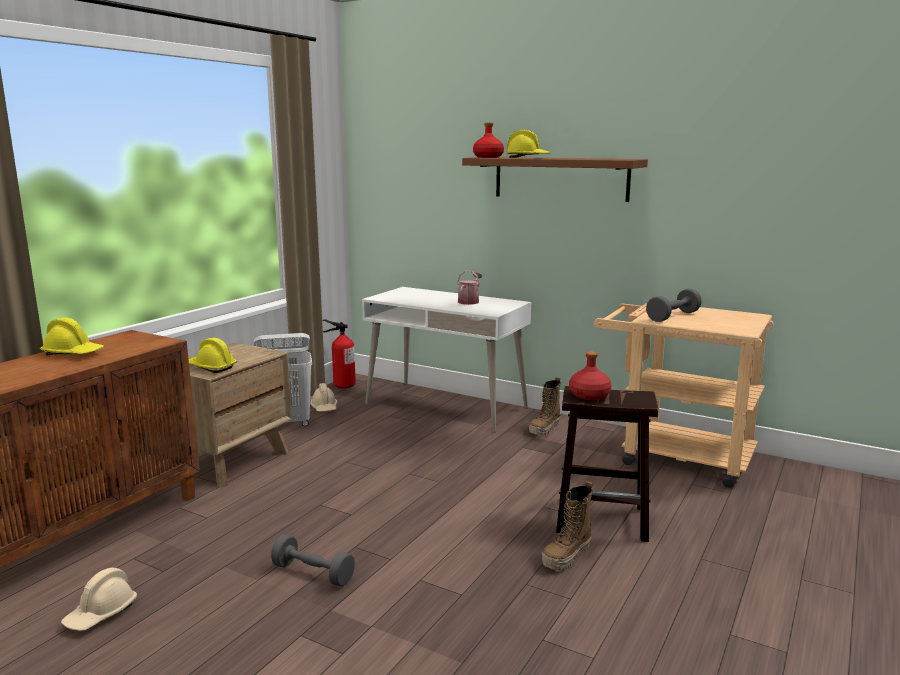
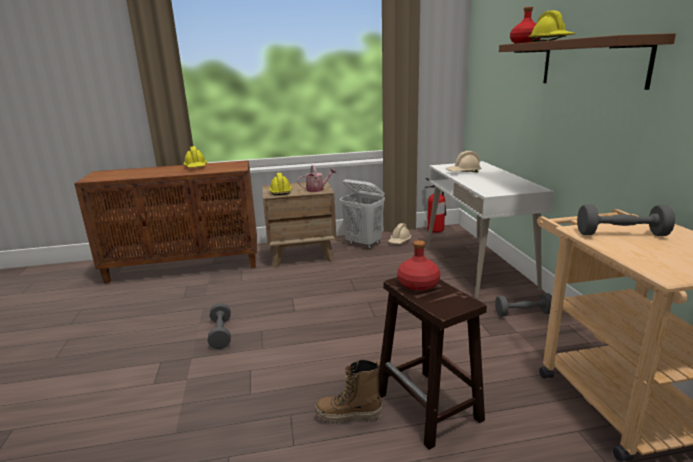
camera: 50 degrees right, 5 degrees up
beige hard hat [61,568,137,631] -> beige hard hat moved to [446,151,482,173]
watering can [457,271,482,305] -> watering can moved to [297,165,336,192]
boot [529,377,561,436] -> grey dumbbell [495,293,552,317]

